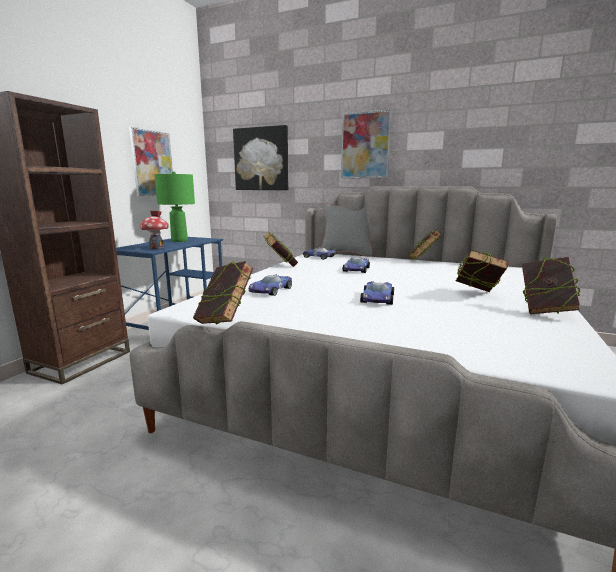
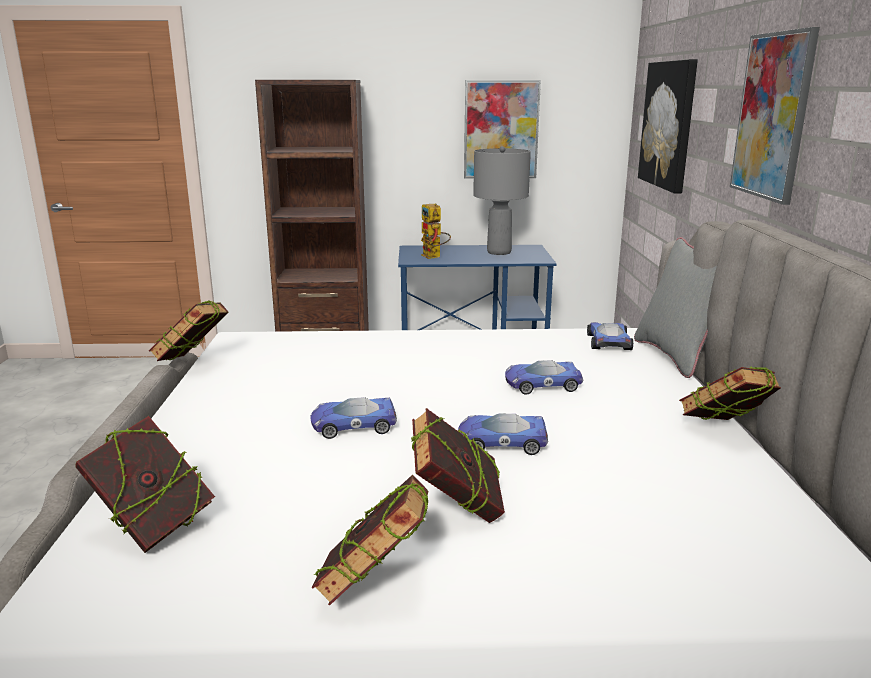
camera: 65 degrees right, 5 degrees up
toy house [140,211,169,249] -> toy robot [421,203,451,259]
green table lamp [154,171,195,242] -> grey table lamp [473,146,531,255]
toy car [249,274,292,296] -> toy car moved to [458,414,548,455]
book [264,232,298,267] -> book moved to [75,416,215,553]

